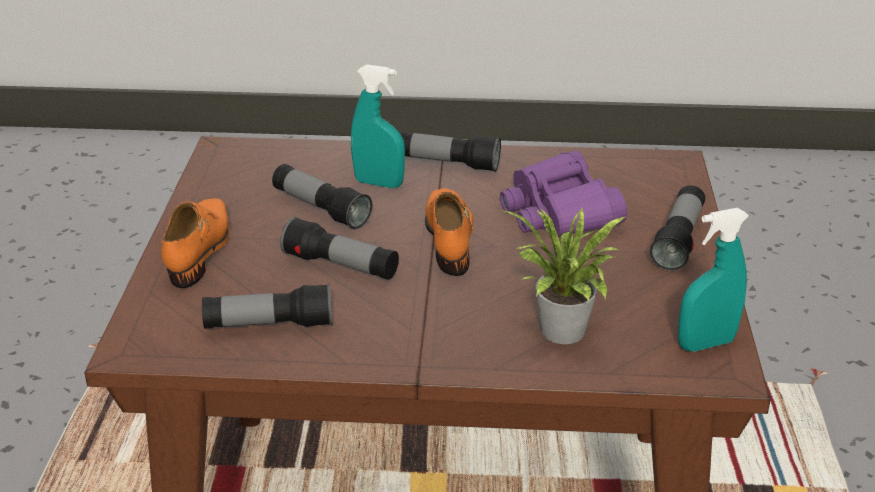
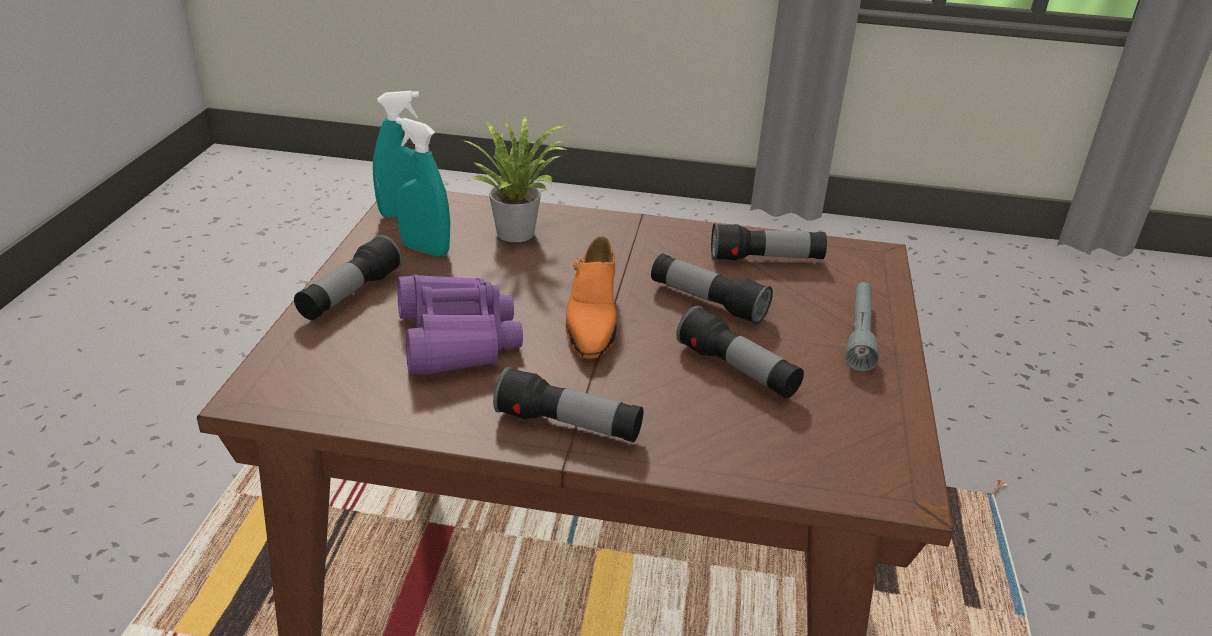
camera: 175 degrees left, 0 degrees up
orange shoe [161,198,229,288] -> grey flashlight [846,282,879,371]
turquoise spray bottle [351,64,405,188] -> turquoise spray bottle moved to [396,117,450,257]

